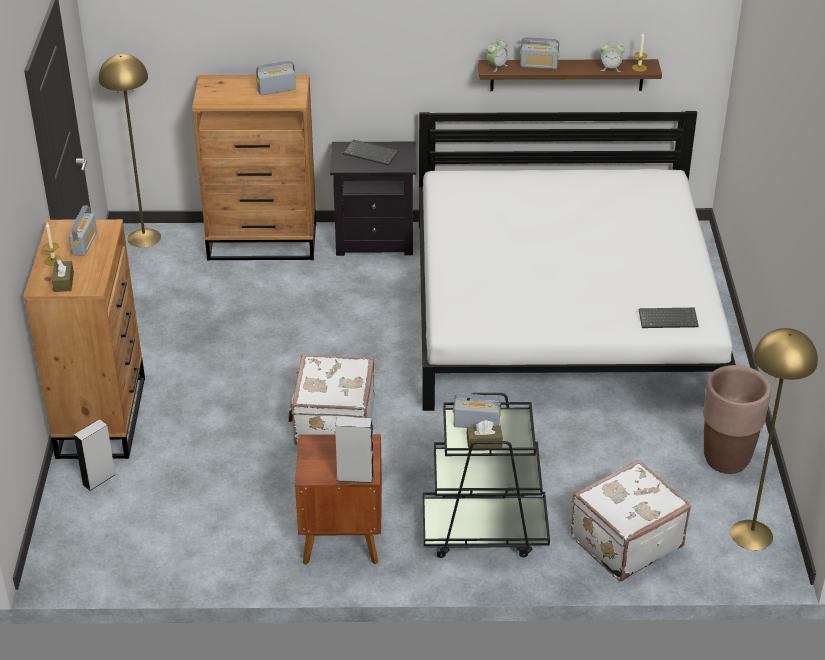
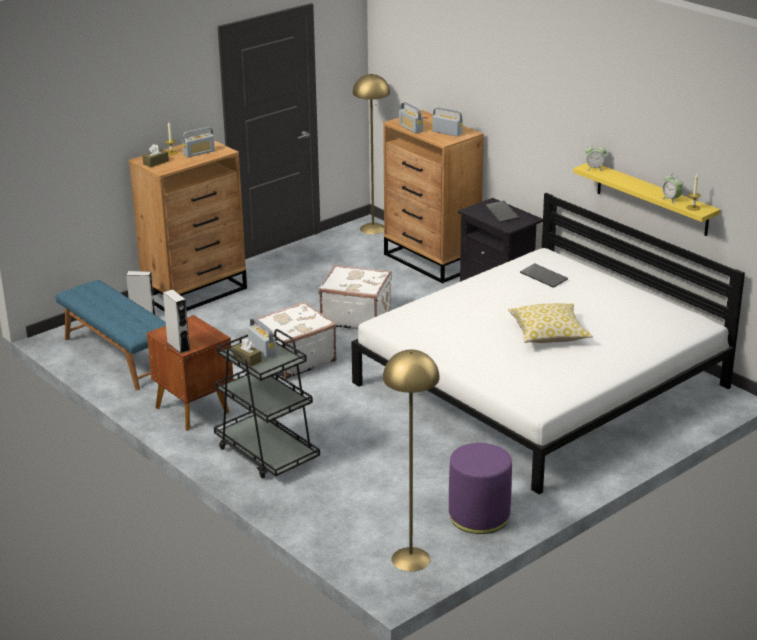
camera: 50 degrees right, 10 degrees down
brown shelf [478,59,662,91] -> yellow shelf [573,163,720,236]
radio [520,37,559,69] -> radio moved to [399,102,423,133]
white suitcase [571,460,691,581] -> white suitcase moved to [319,265,392,330]
keyboard [639,308,699,328] -> keyboard moved to [520,263,568,288]
brown planter [703,365,771,474] -> purple ottoman [449,443,512,534]
none -> blue bench [55,280,166,391]
none -> pillow [508,303,593,343]

